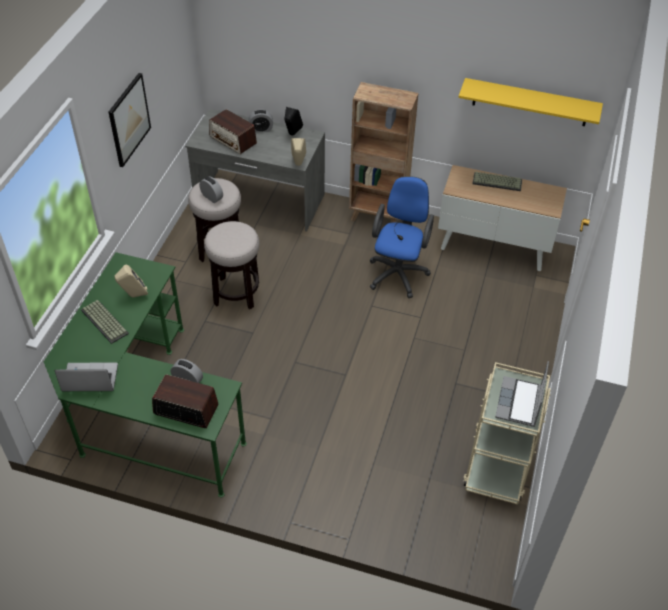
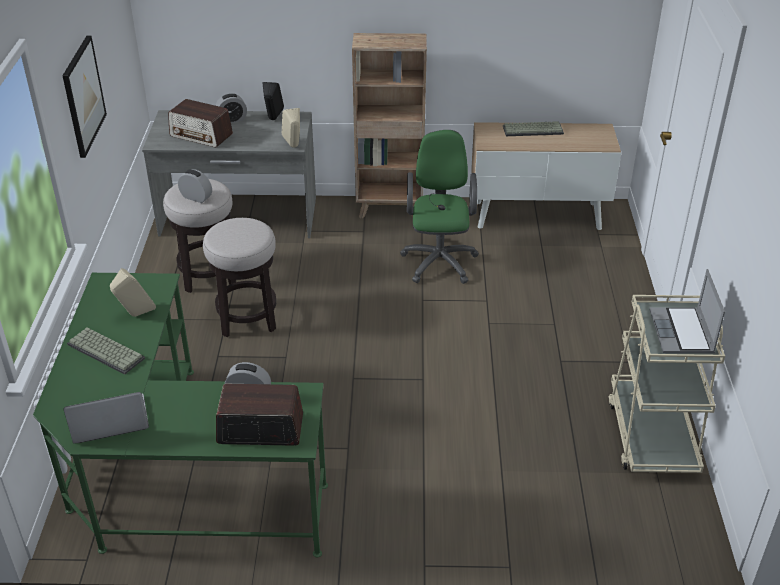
camera: 15 degrees left, 10 degrees down
blue office chair [370,176,434,298] -> green office chair [400,130,479,284]
yellow shelf [458,78,603,126] -> none

